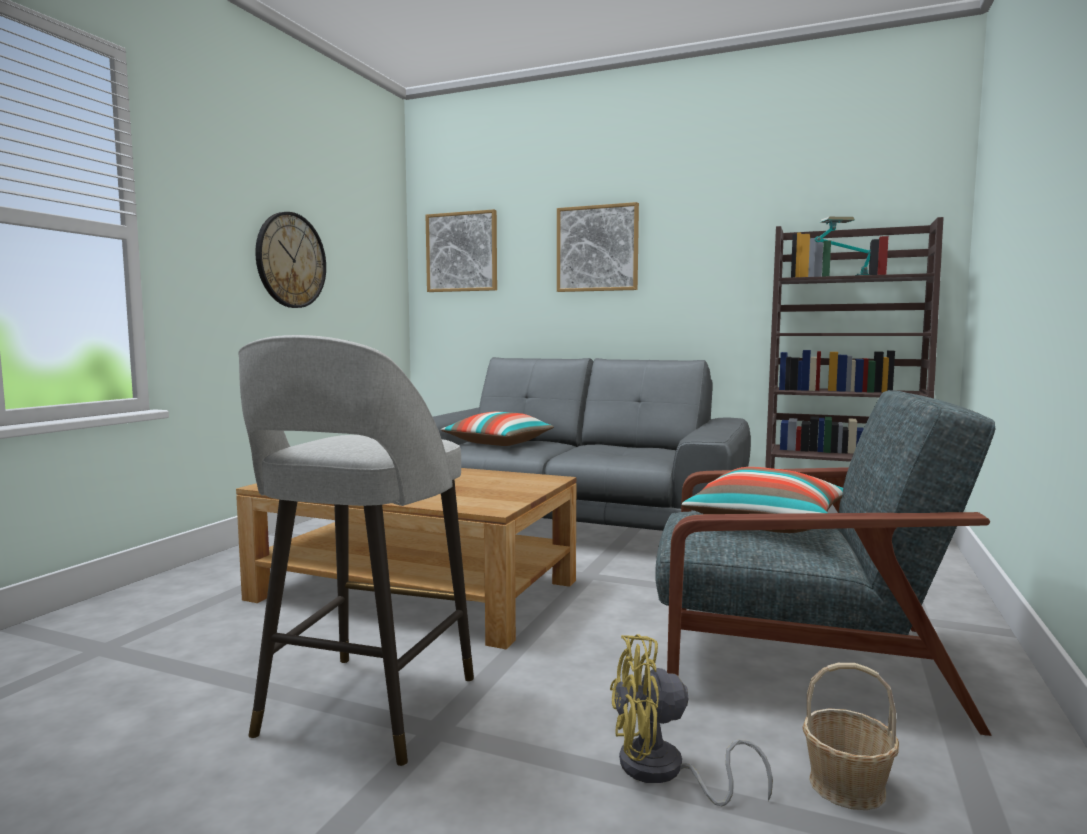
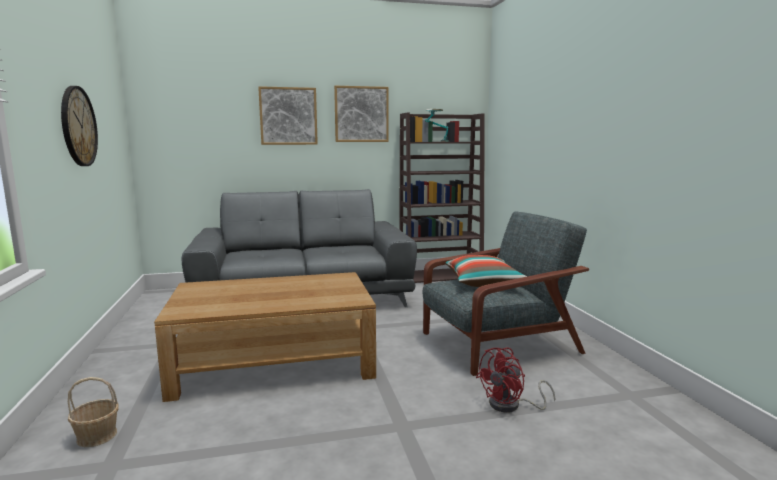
camera: 35 degrees left, 5 degrees up
grey stool [238,335,474,766] -> none
picture [426,209,497,292] -> picture moved to [334,86,389,142]
pillow [441,412,554,446] -> none
yellow fan [610,634,773,806] -> red fan [476,347,556,413]
basket [802,663,899,810] -> basket moved to [68,377,119,447]

